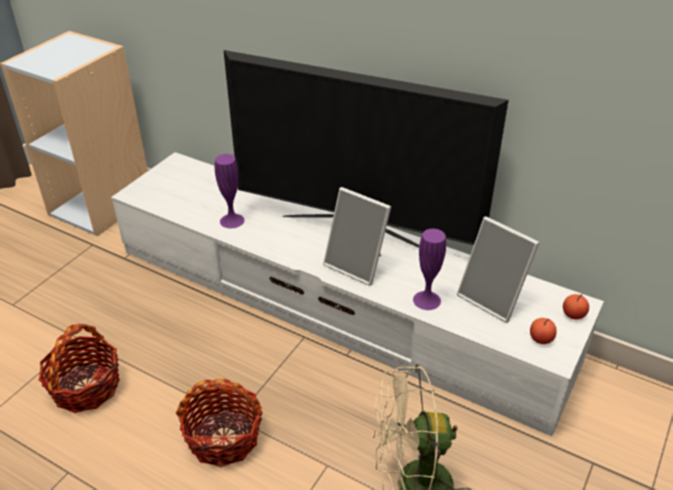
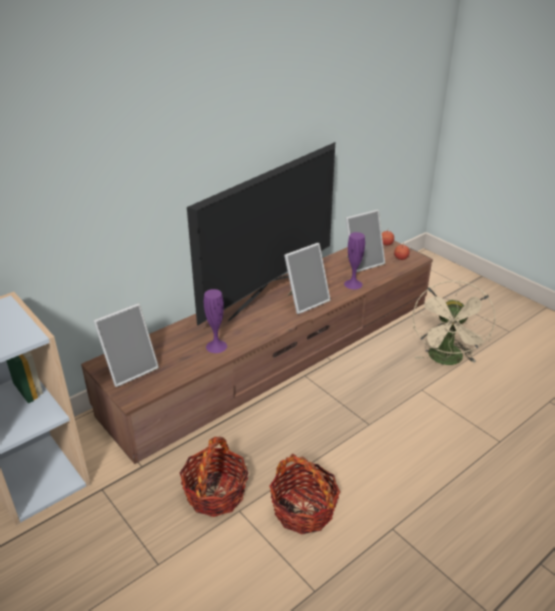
camera: 70 degrees left, 5 degrees down
white tv stand [111,152,604,437] -> brown tv stand [81,240,433,464]
basket [176,379,263,467] -> basket moved to [180,437,249,517]
none -> picture frame [93,303,159,387]

